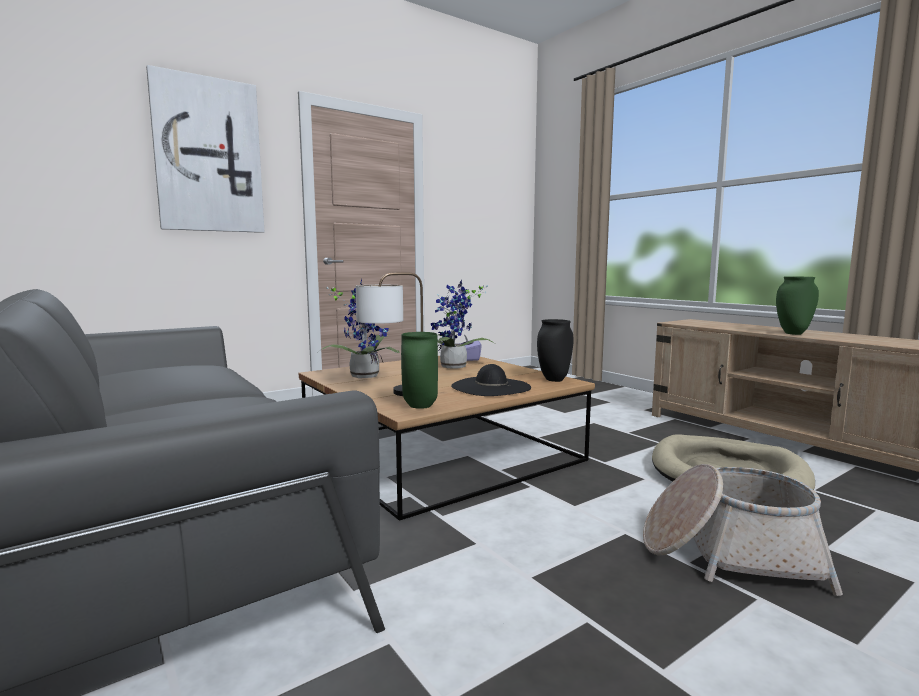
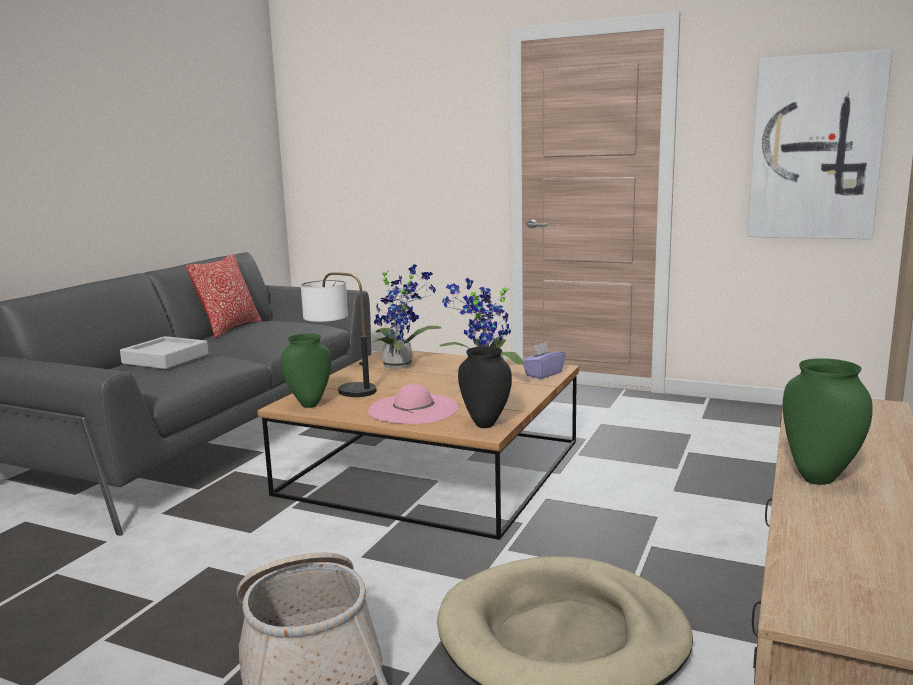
camera: 60 degrees right, 5 degrees up
picture [146,65,264,233] -> picture moved to [748,49,892,239]
black hat [451,364,531,396] -> pink hat [368,384,458,424]
none -> grey tray [120,336,209,369]
none -> pillow [186,254,261,338]

